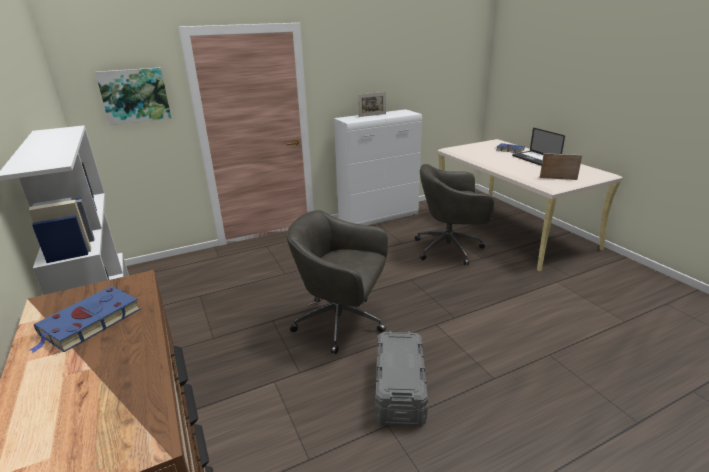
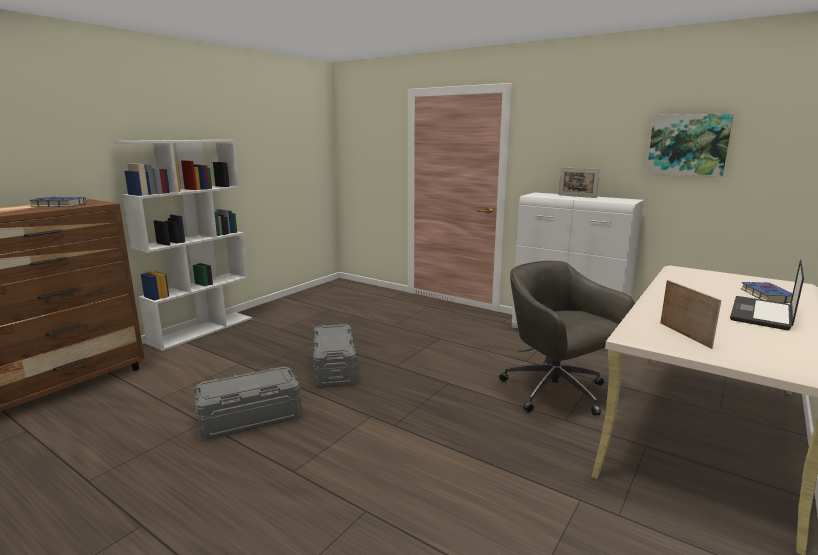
camera: 60 degrees right, 10 degrees down
picture [95,68,171,125] -> picture moved to [646,114,734,177]
grey office chair [287,210,388,354] -> grey storage box [313,324,357,387]

